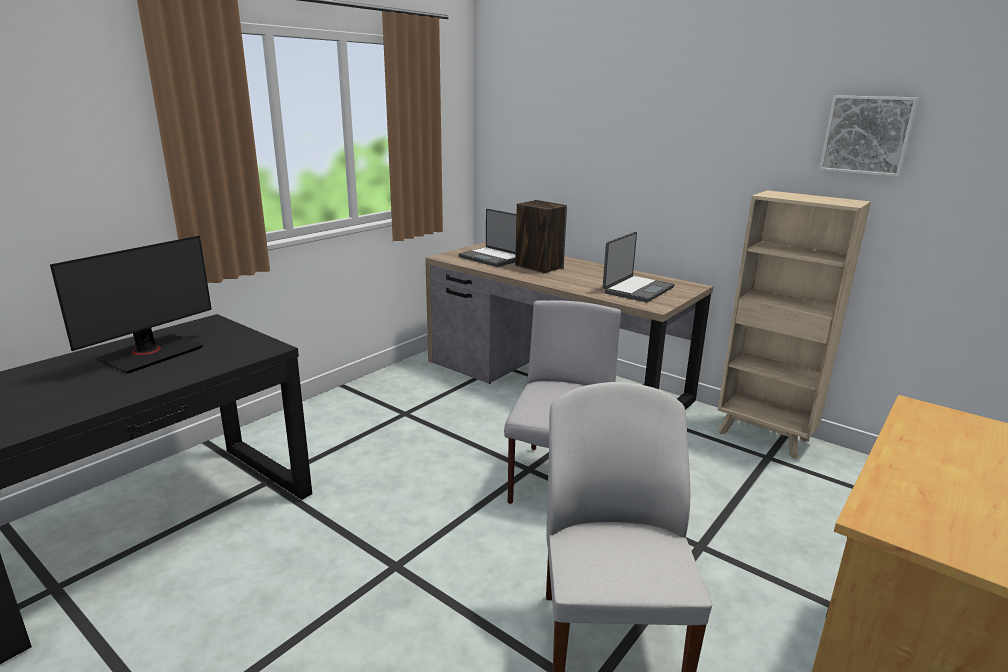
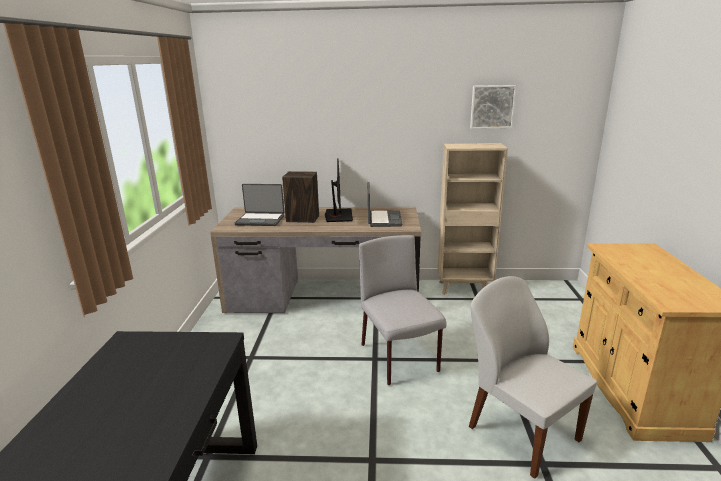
camera: 35 degrees left, 0 degrees up
monitor [50,236,212,373] -> monitor moved to [325,158,353,222]

